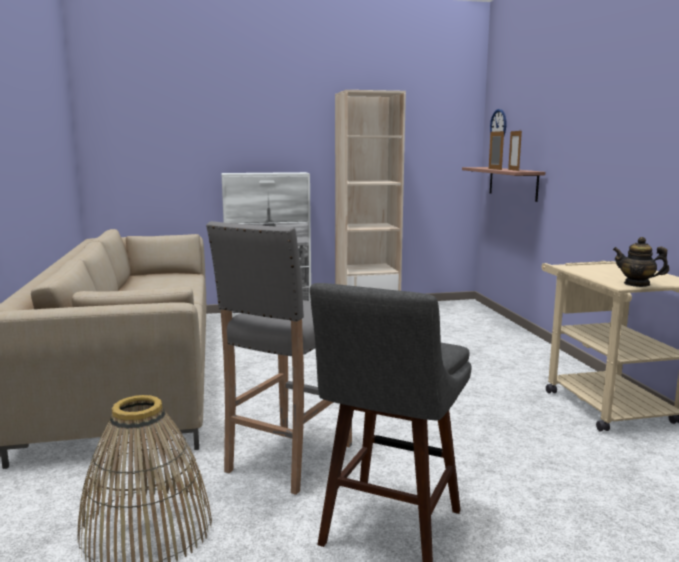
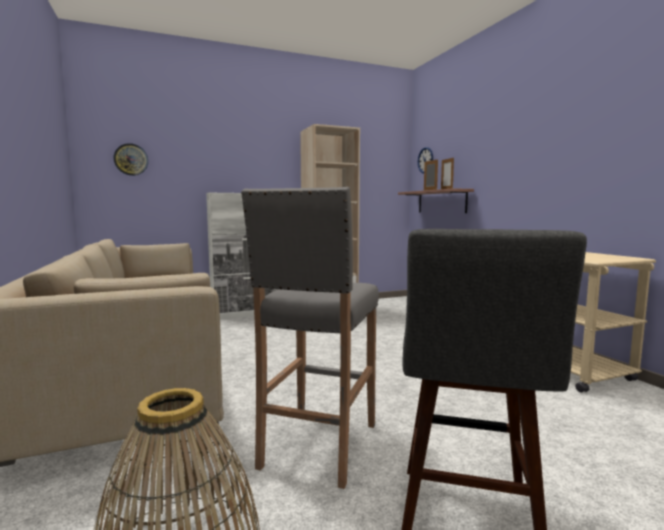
camera: 10 degrees left, 5 degrees down
teapot [613,237,669,287] -> none
none -> wall clock [113,143,148,176]

